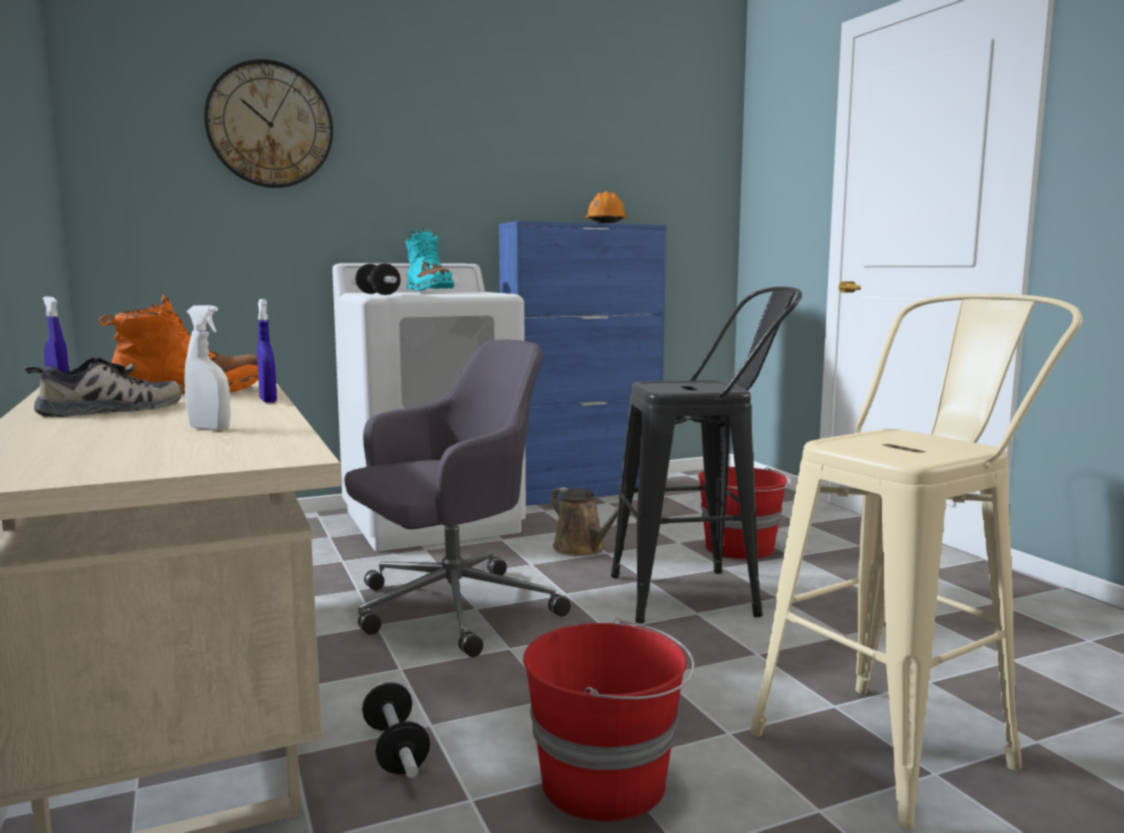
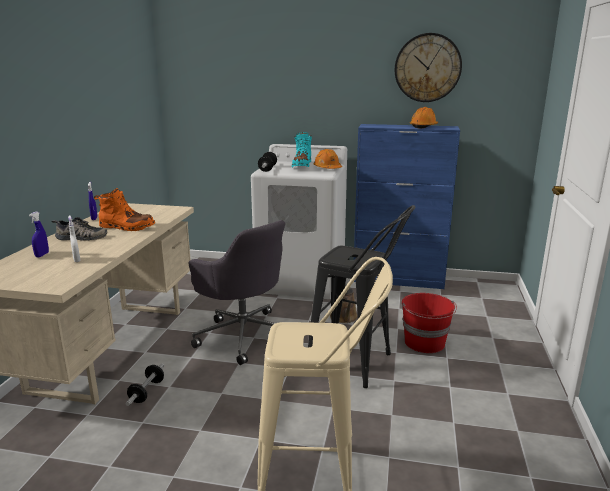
camera: 35 degrees right, 10 degrees up
wall clock [204,59,333,188] -> wall clock moved to [395,33,462,102]
blue spray bottle [257,299,277,403] -> blue spray bottle moved to [29,212,49,257]
grey office chair [345,339,571,657] -> grey office chair turned 45 degrees clockwise [189,220,285,365]
red bucket [523,618,694,822] -> none
none -> orange hard hat [313,149,342,169]

